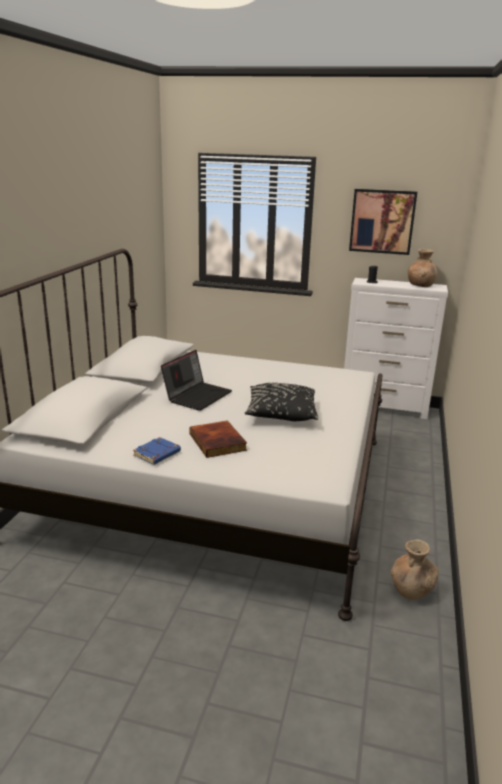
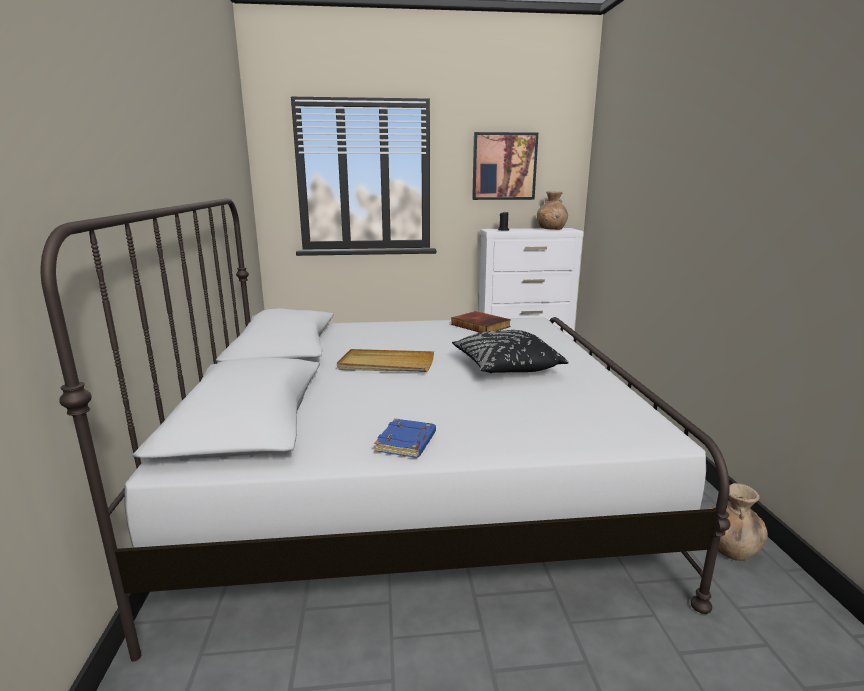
camera: 20 degrees left, 5 degrees down
laptop [161,350,232,411] -> beige tray [337,349,434,372]
book [190,421,247,458] -> book moved to [451,311,511,333]

